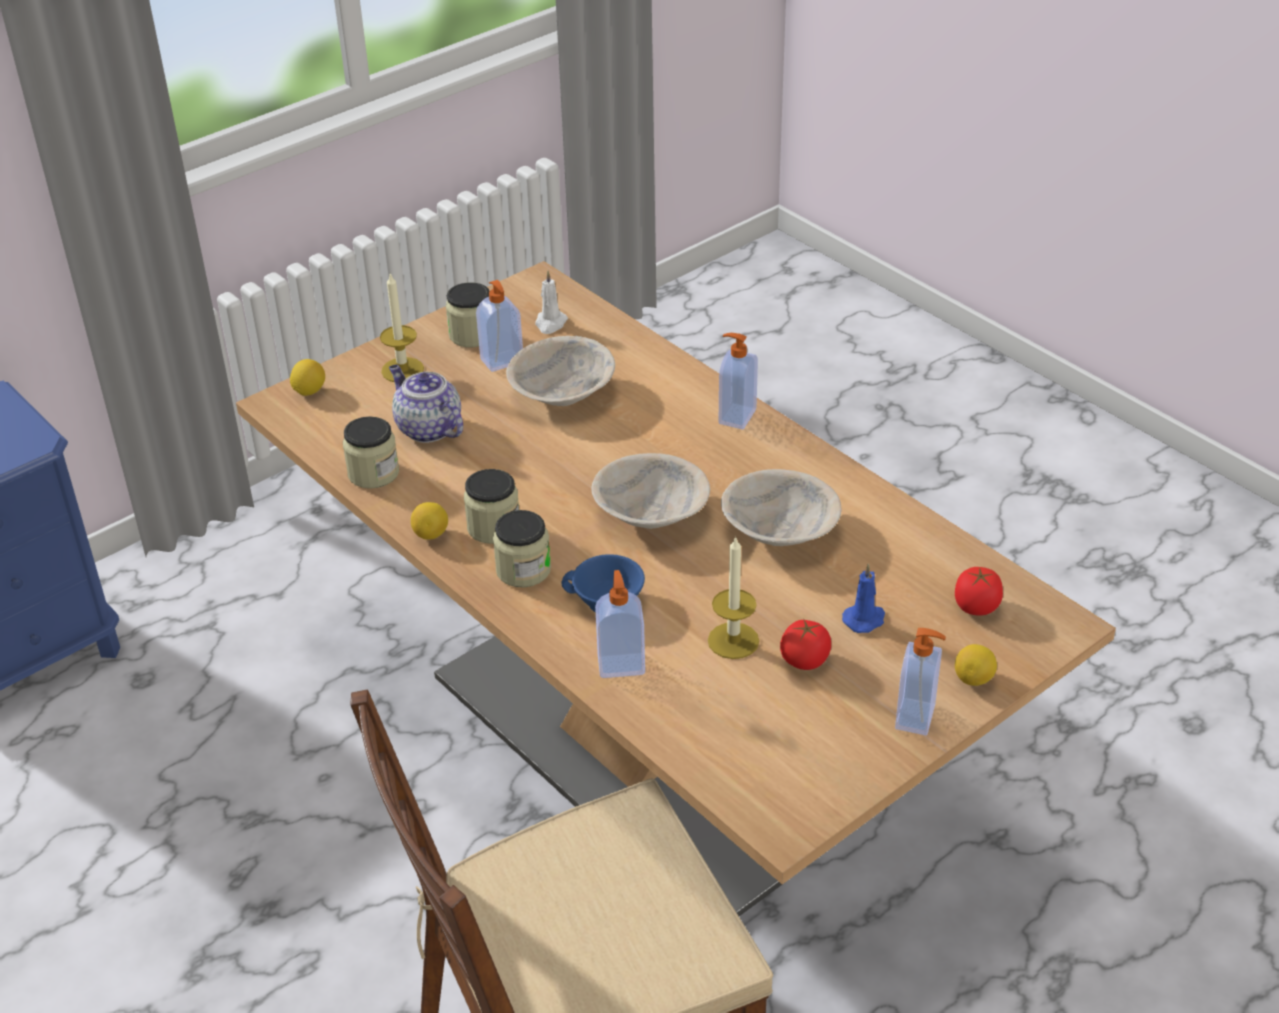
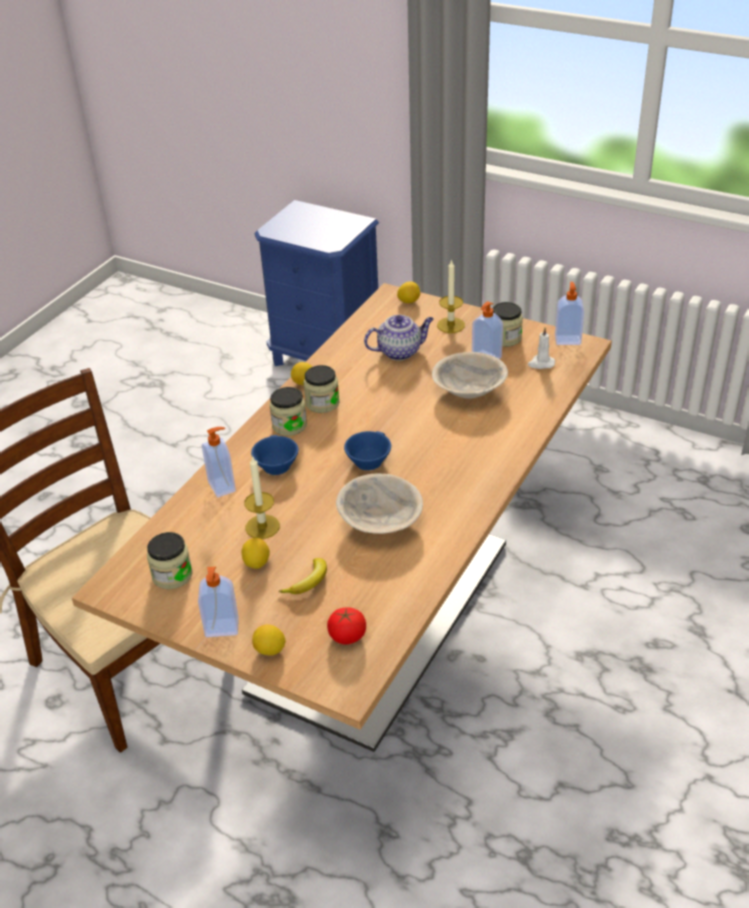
camera: 70 degrees right, 0 degrees up
jar [343,416,399,489] -> jar moved to [147,532,193,589]
teapot [389,365,463,443] -> teapot turned 45 degrees clockwise [364,315,434,360]
beige bowl [591,453,710,529] -> blue cup [344,431,391,470]
soap dispenser [719,333,758,430] -> soap dispenser moved to [555,282,584,345]
tomato [780,620,831,670] -> lemon [242,538,270,569]
blue candle [842,564,885,633] -> banana [279,558,327,594]

